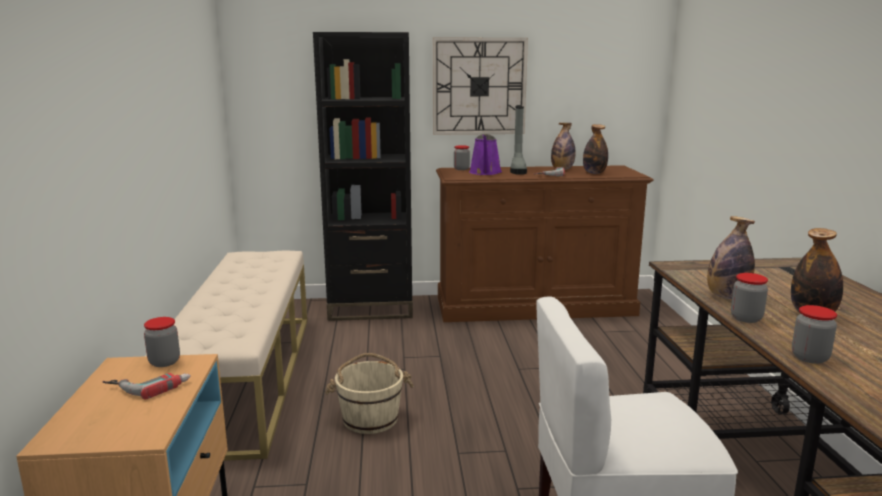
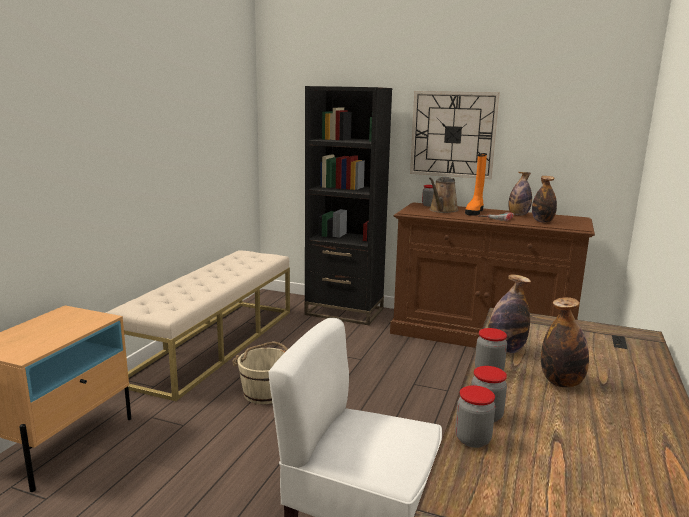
camera: 25 degrees right, 0 degrees up
power drill [103,373,191,400] -> none
jar [144,317,180,367] -> jar moved to [455,385,495,448]
purple watering can [469,134,502,175] -> brown watering can [429,177,459,213]
grey boot [510,105,527,175] -> orange boot [465,153,487,216]

